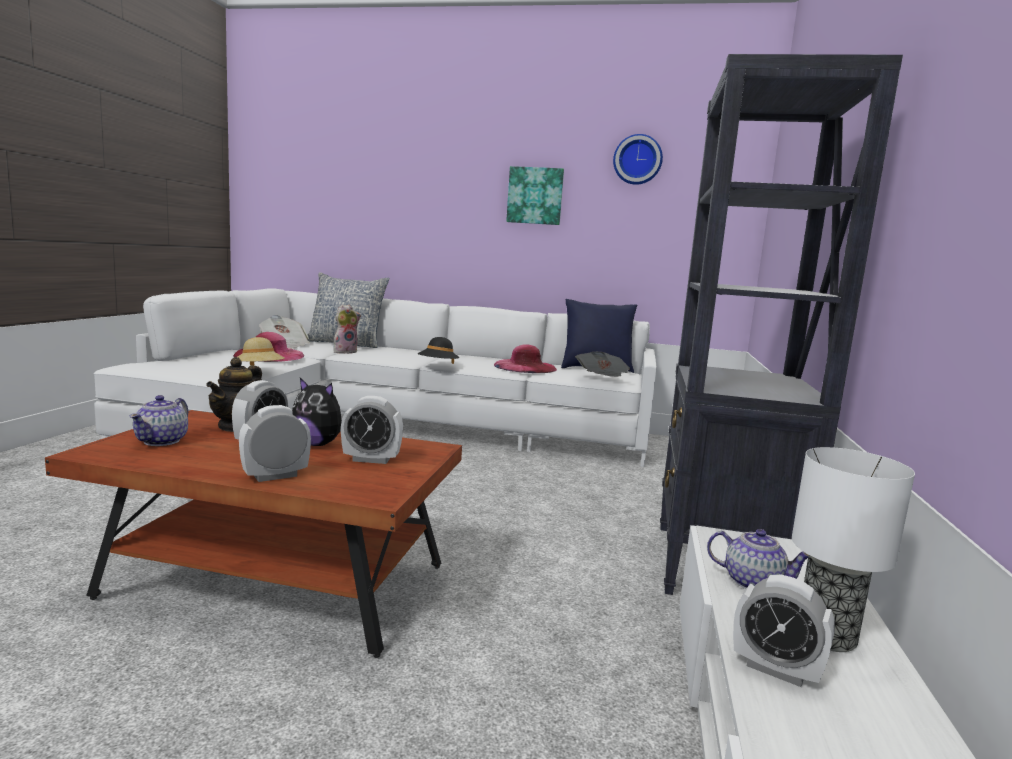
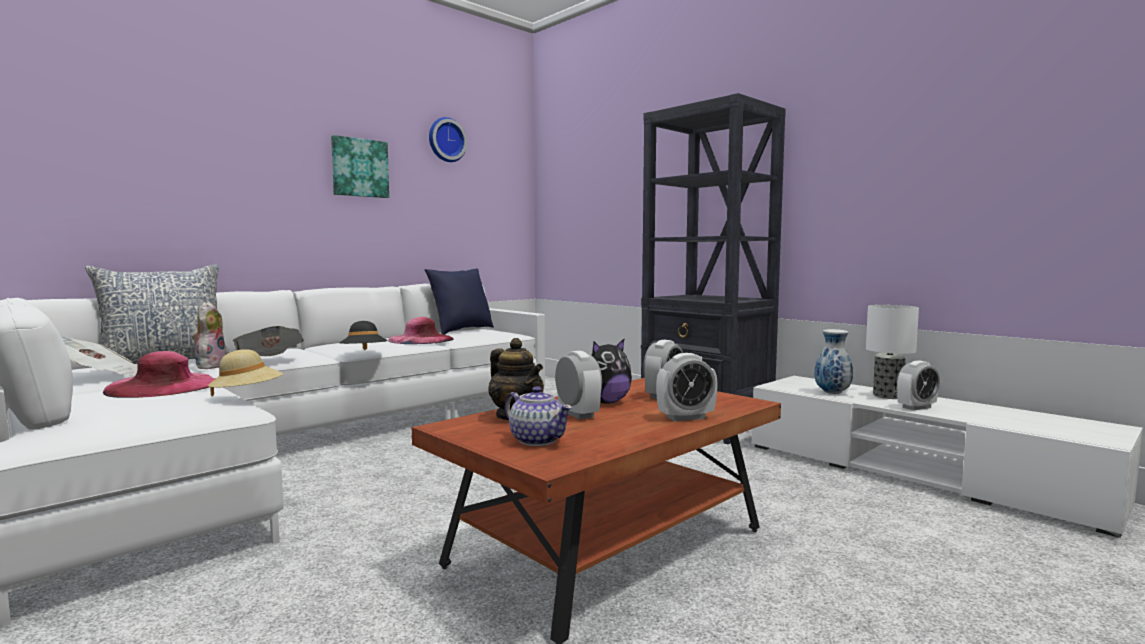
camera: 55 degrees left, 5 degrees down
alarm clock [239,405,311,482] -> alarm clock turned 105 degrees counterclockwise [656,353,718,421]
newspaper [575,352,630,377] -> newspaper moved to [233,326,304,356]
teapot [707,529,809,589] -> vase [814,329,853,394]

